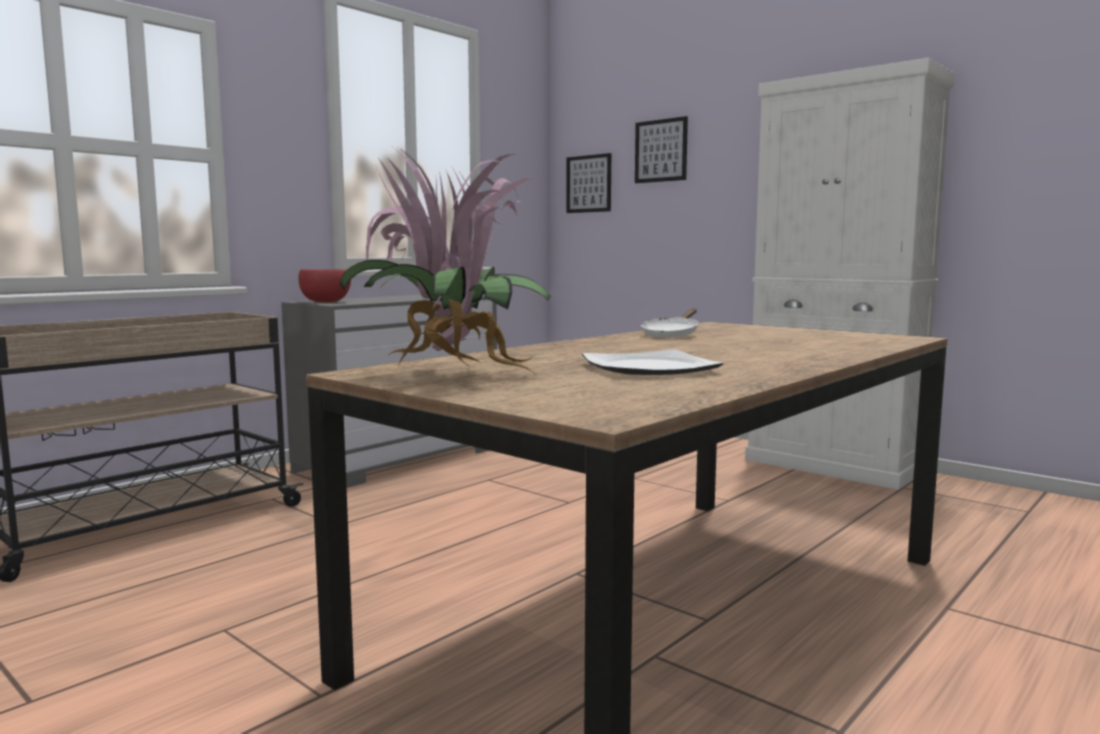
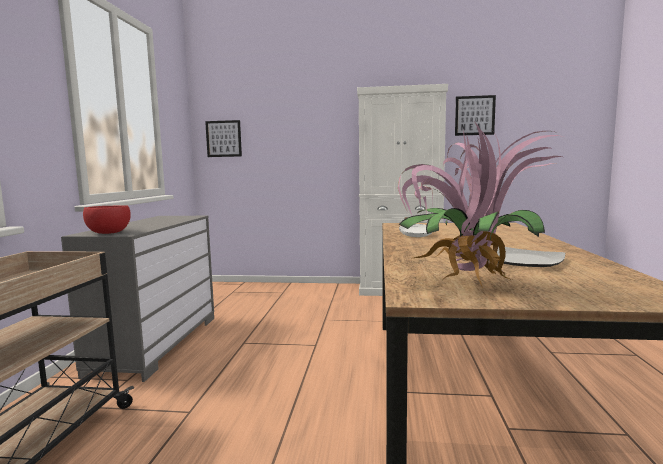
camera: 35 degrees left, 0 degrees up
picture [635,116,688,183] -> picture moved to [455,95,496,136]

